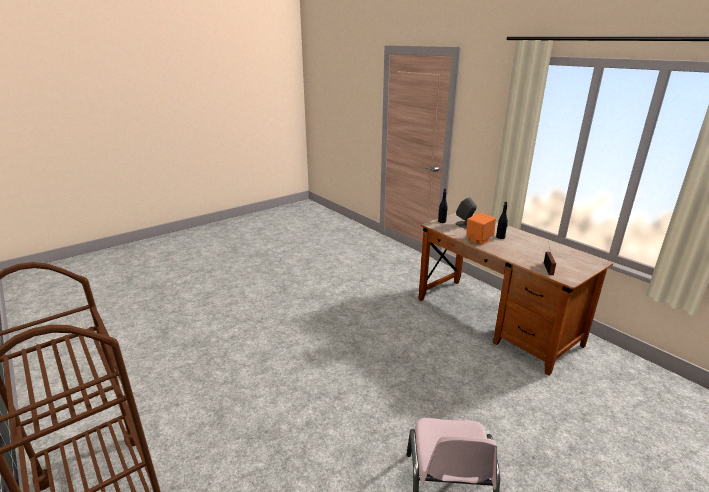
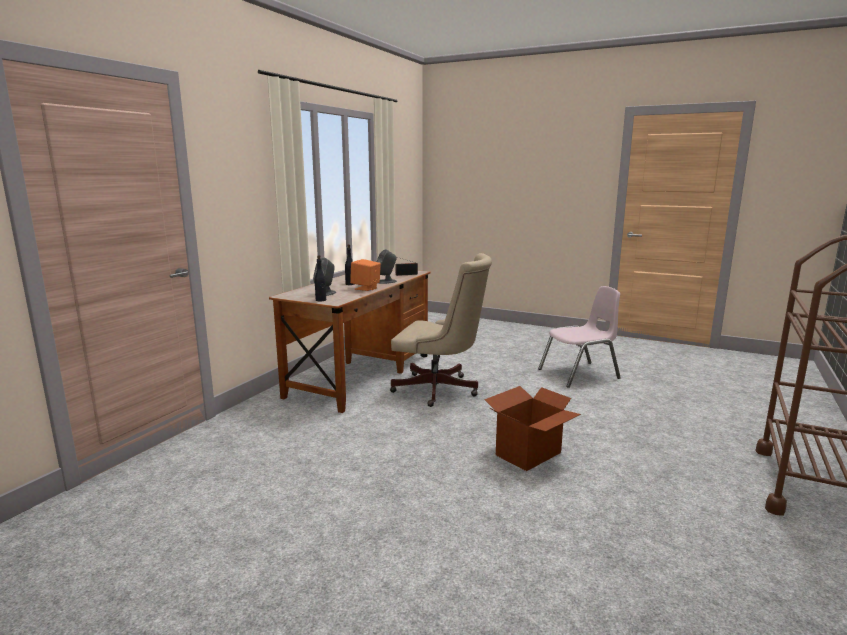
camera: 115 degrees left, 10 degrees down
none -> grey speaker [377,249,397,284]
none -> beige office chair [390,253,492,407]
none -> cardboard box [485,386,581,471]

